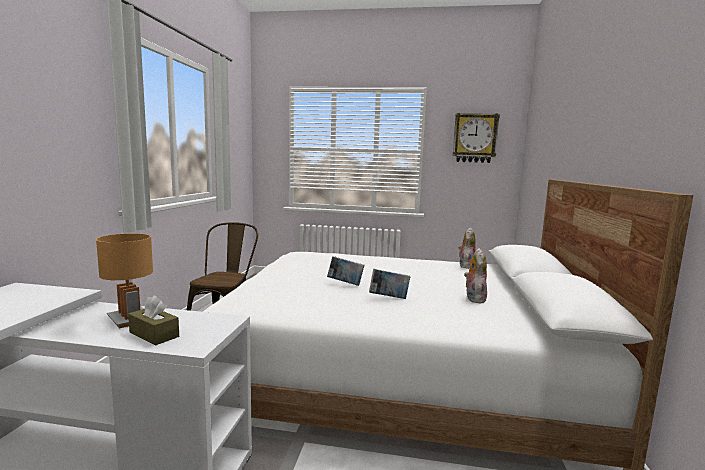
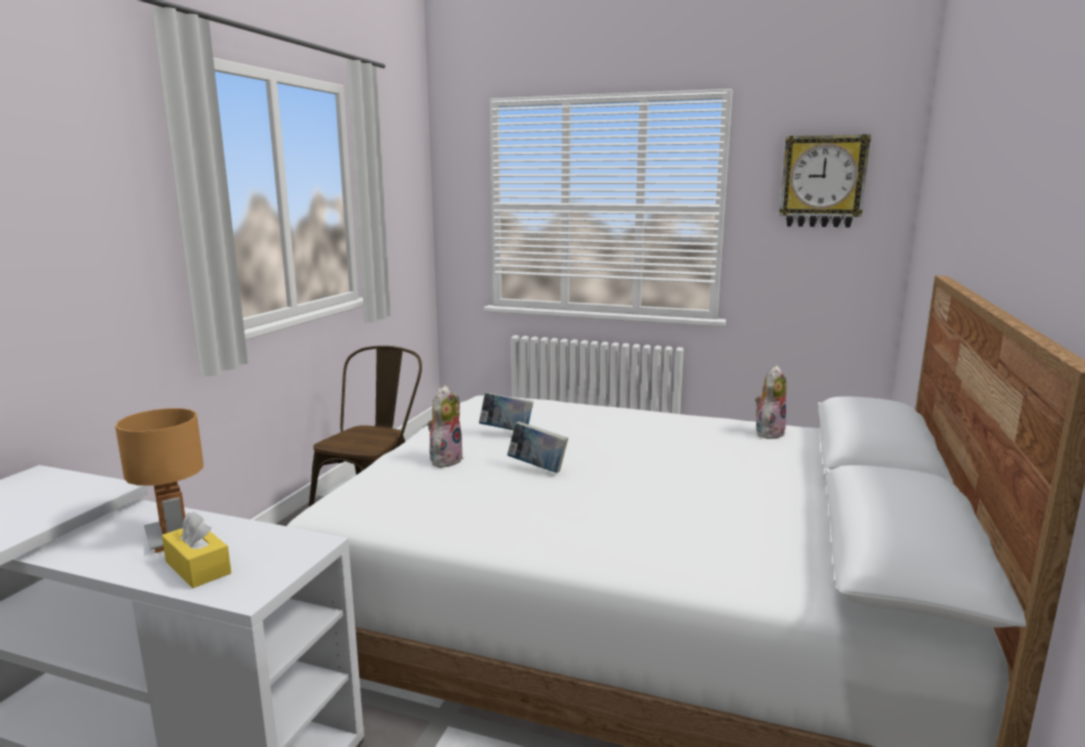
camera: 10 degrees right, 5 degrees up
brown tissue box [128,295,179,345] -> yellow tissue box [162,512,231,588]
book [369,269,410,299] -> book moved to [479,392,533,430]
plush toy [464,248,487,303] -> plush toy moved to [427,385,464,468]

